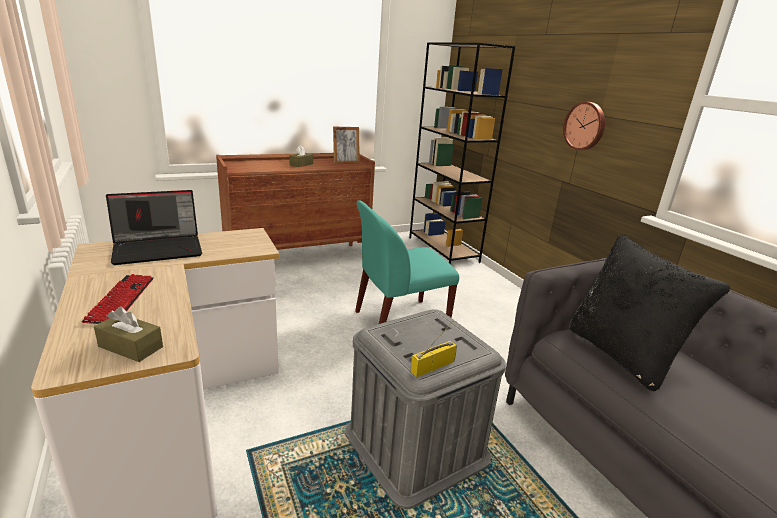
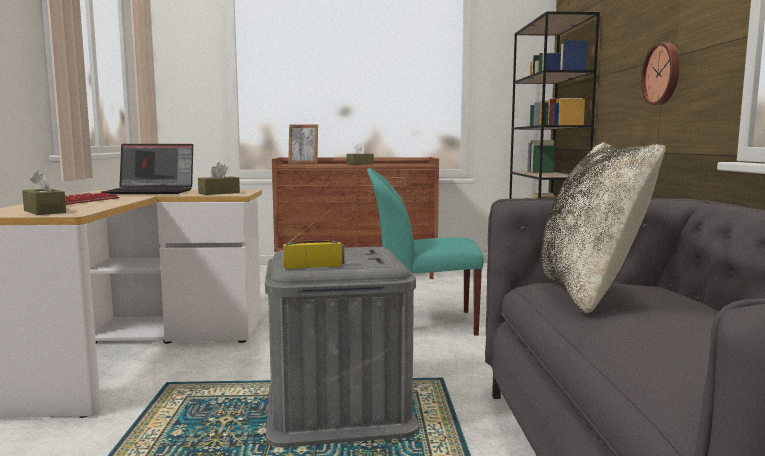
camera: 25 degrees right, 15 degrees down
picture frame [333,127,360,164] -> picture frame moved to [288,125,318,164]
black pillow [569,235,730,392] -> beige pillow [541,142,665,314]
none -> brown tissue box [198,162,240,195]

